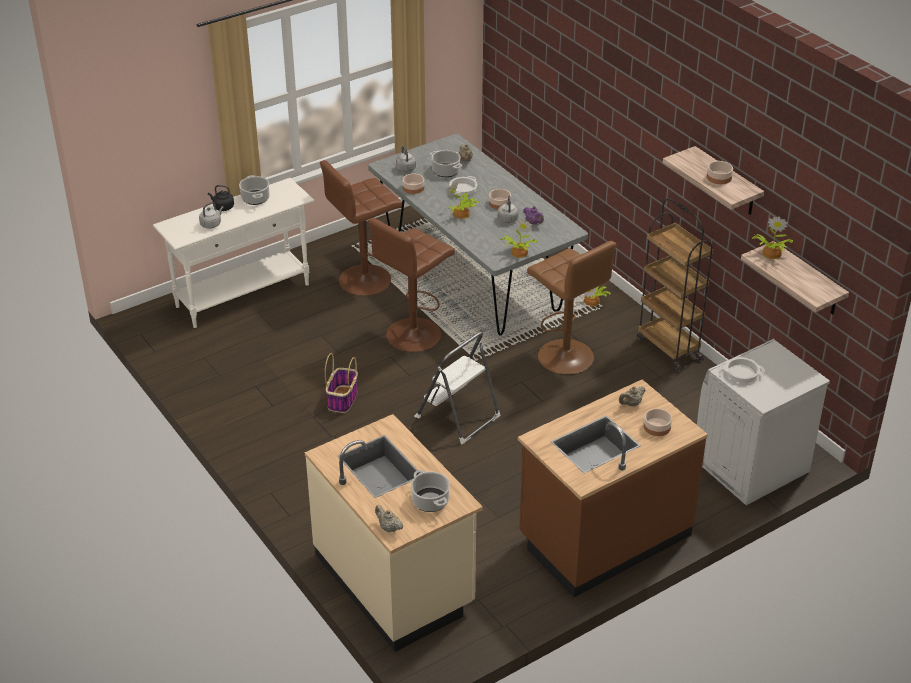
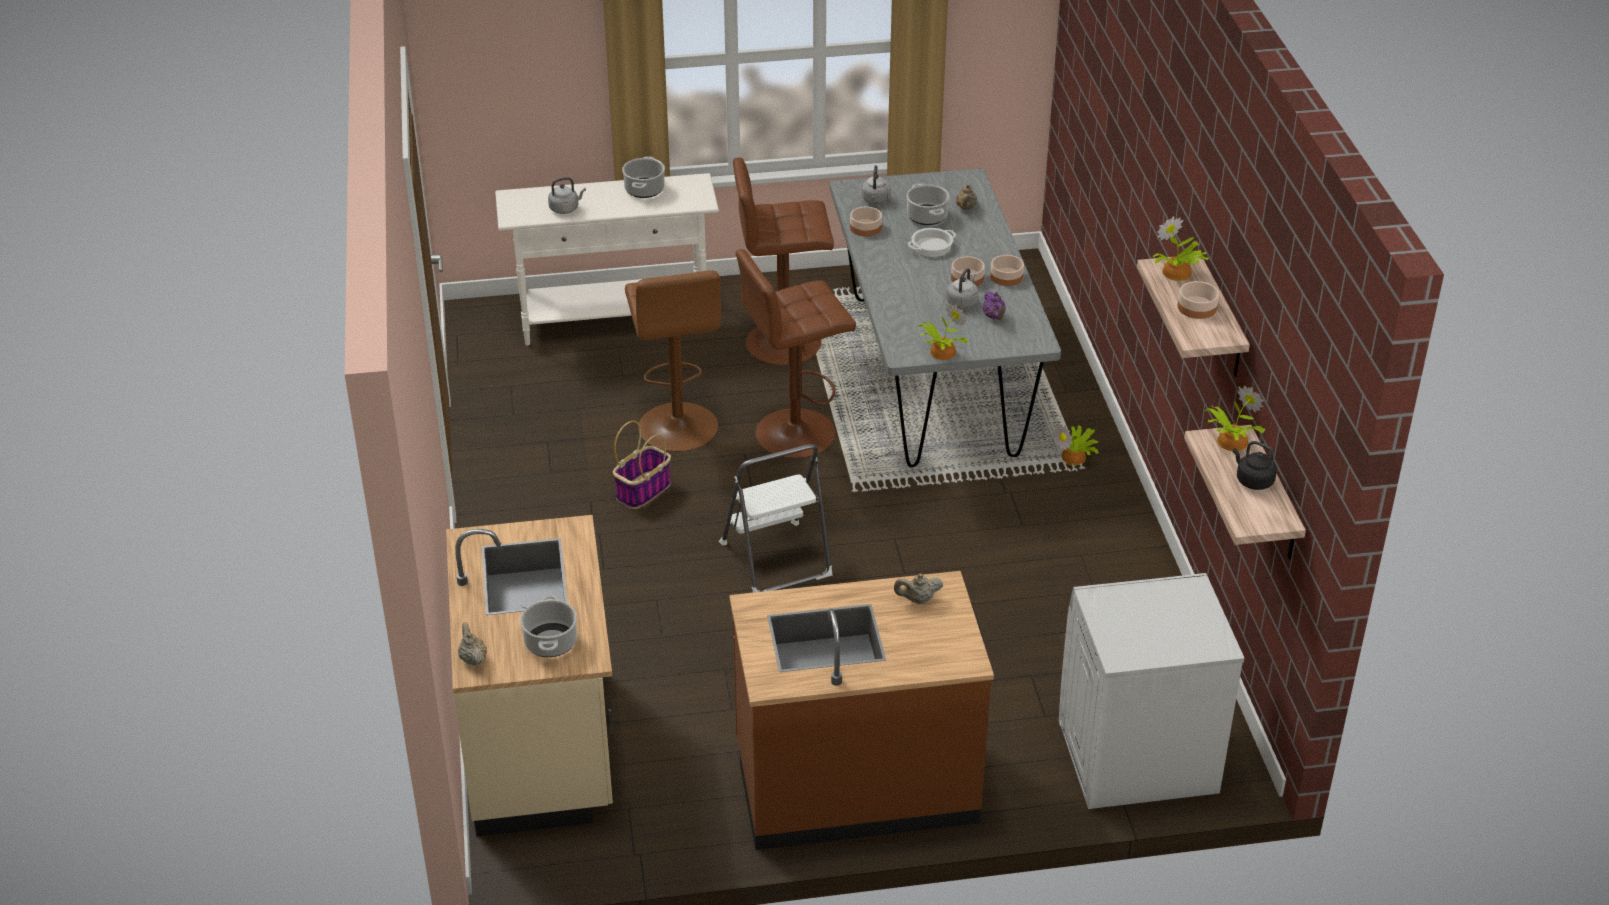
camera: 25 degrees right, 0 degrees up
black kettle [208,185,234,211] -> black kettle moved to [1233,441,1277,490]
potted plant [447,183,479,219] -> potted plant moved to [1152,216,1210,281]
brown stool [527,241,616,374] -> brown stool moved to [625,270,721,451]
brown cart [637,198,713,371] -> none
bowl [644,408,672,436] -> bowl moved to [990,255,1024,286]
cooking pot [721,357,765,383] -> none

